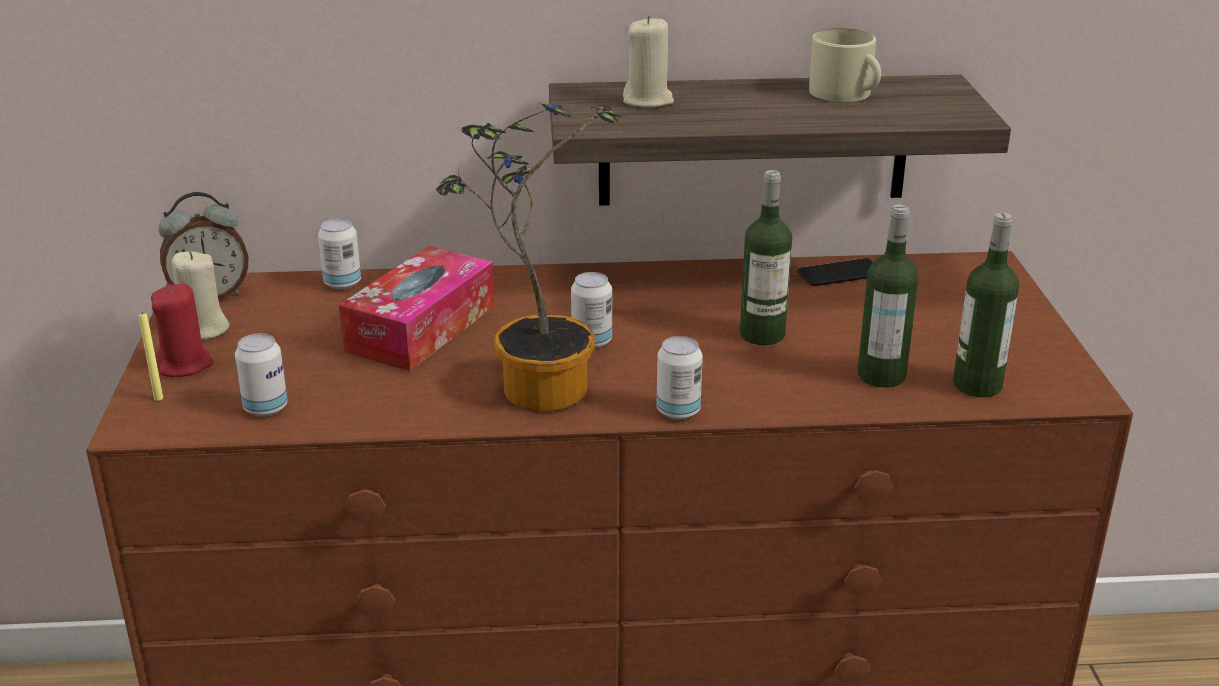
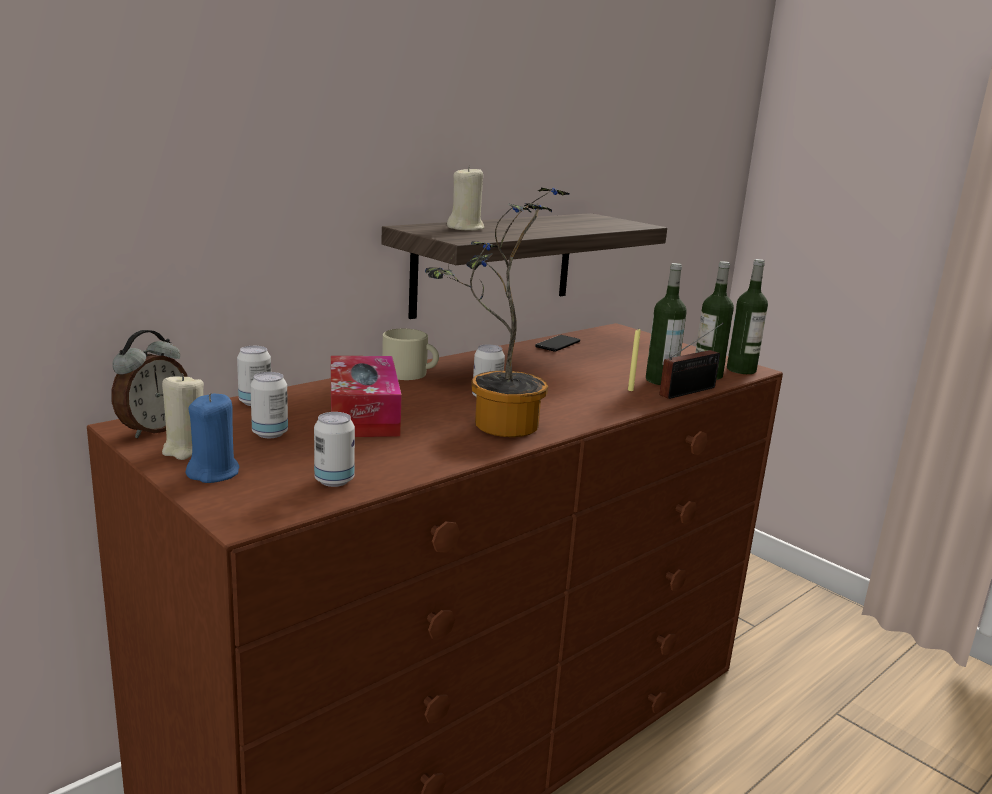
camera: 40 degrees left, 10 degrees down
yellow candle [139,312,163,401] -> yellow candle moved to [628,329,641,391]
red candle [151,284,213,377] -> blue candle [186,393,239,483]
can [656,336,703,420] -> can moved to [250,372,288,438]
bottle [740,170,792,345] -> bottle moved to [727,259,768,374]
beige mug [809,28,881,102] -> beige mug moved to [382,329,439,380]
none -> radio [659,323,724,399]

